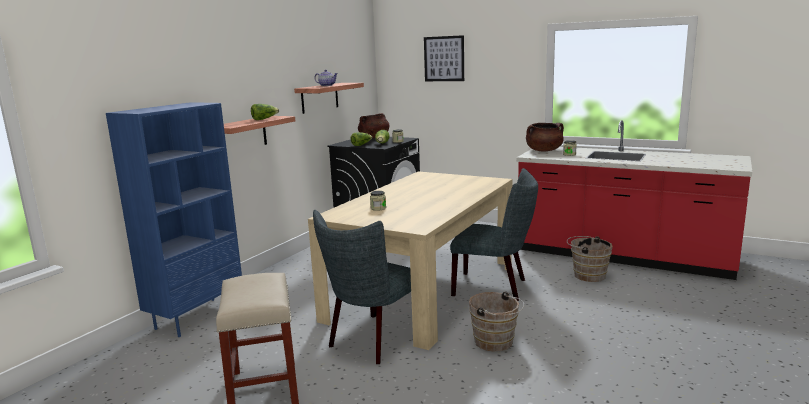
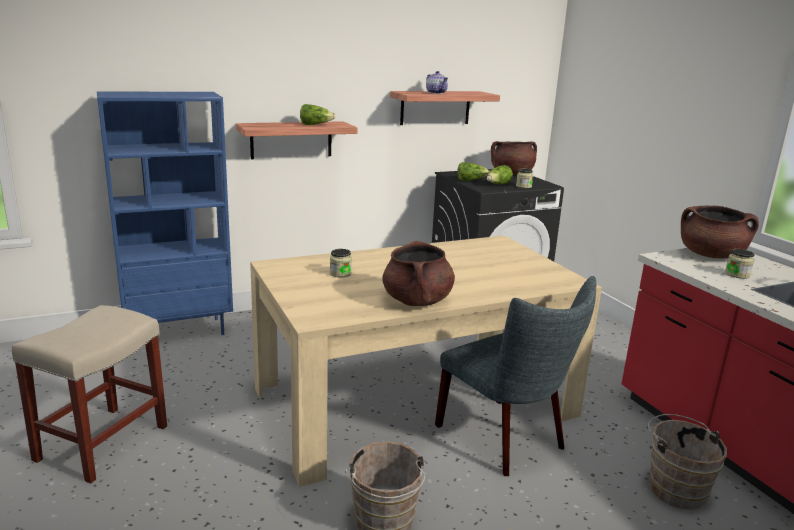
camera: 35 degrees right, 5 degrees up
grey chair [313,210,411,364] -> none
picture [424,35,464,81] -> none
none -> brown cooking pot [382,241,455,306]

